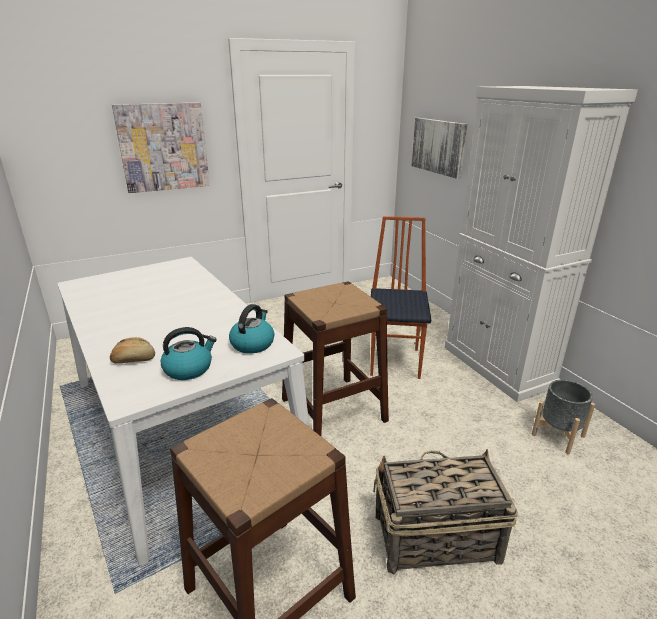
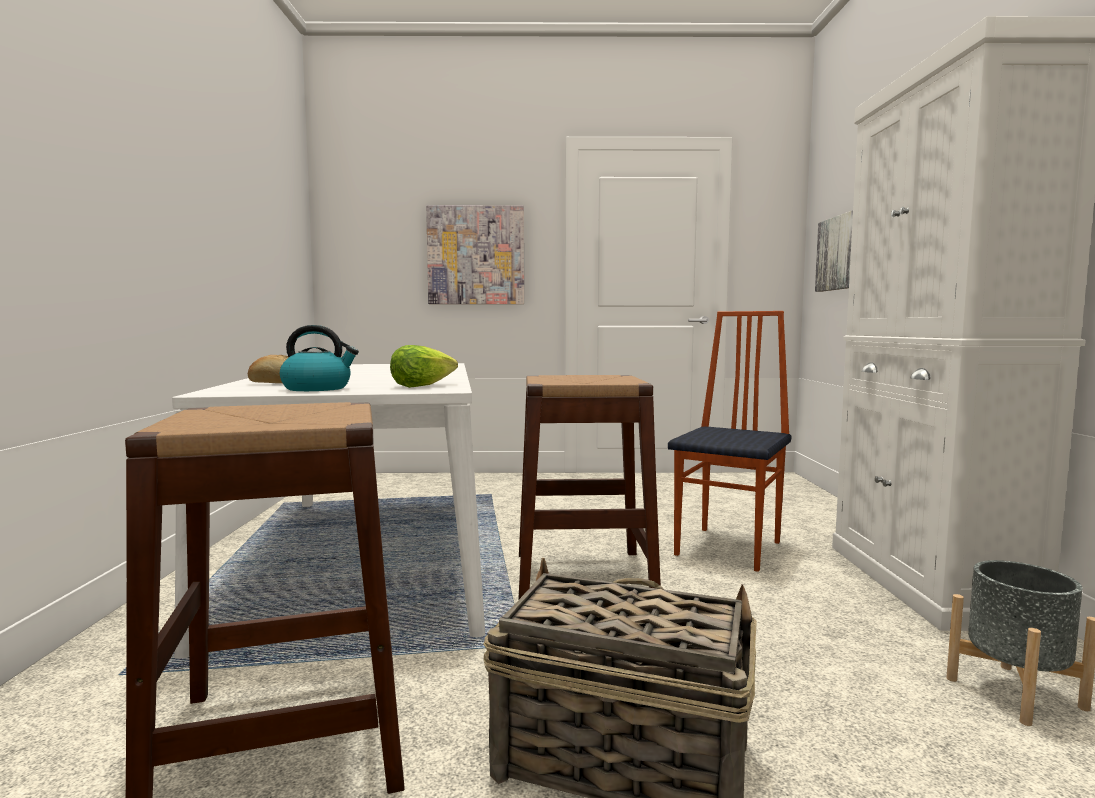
camera: 25 degrees right, 20 degrees down
kettle [229,304,275,354] -> lettuce [390,345,458,388]

